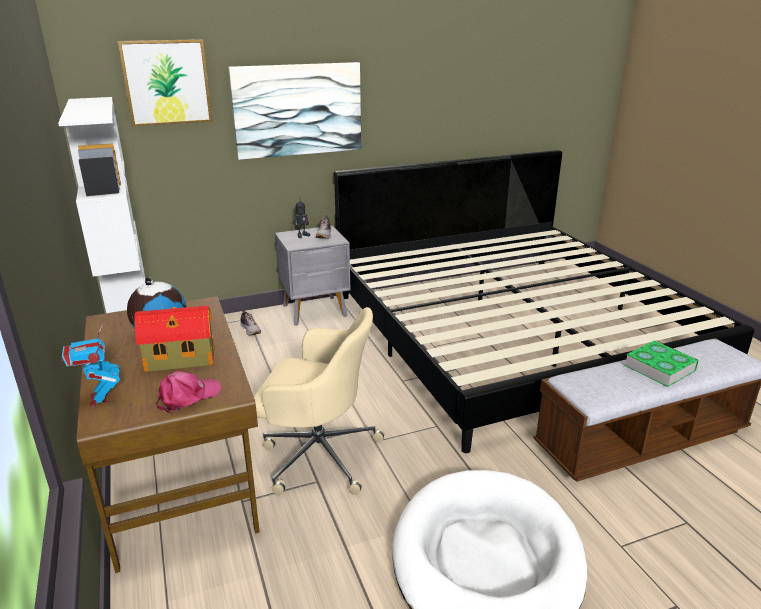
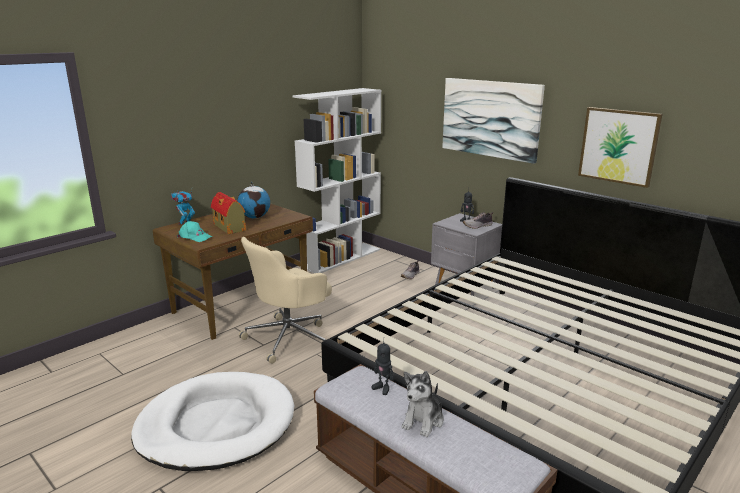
camera: 65 degrees right, 5 degrees down
picture [118,39,213,127] -> picture moved to [578,107,662,188]
pink cap [156,371,221,413] -> turquoise cap [177,221,212,242]
beige office chair [254,307,384,495] -> beige office chair turned 60 degrees clockwise [239,237,332,364]
book [624,340,699,387] -> plush toy [401,371,444,437]
none -> toy robot [371,343,394,395]

